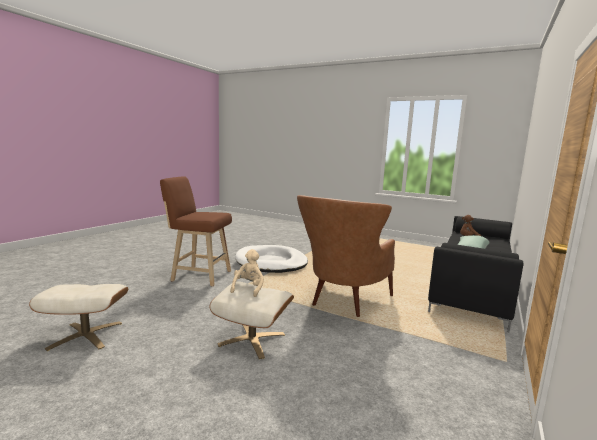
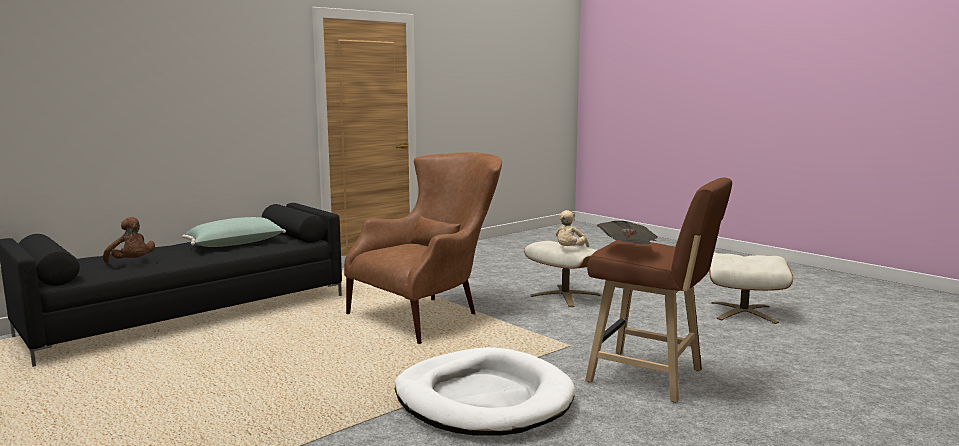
camera: 160 degrees left, 0 degrees up
none -> newspaper [597,221,658,245]

